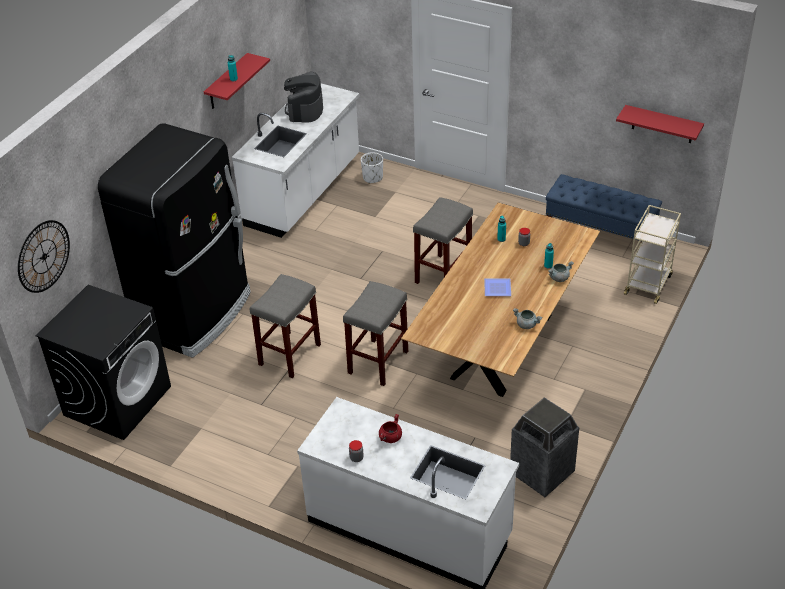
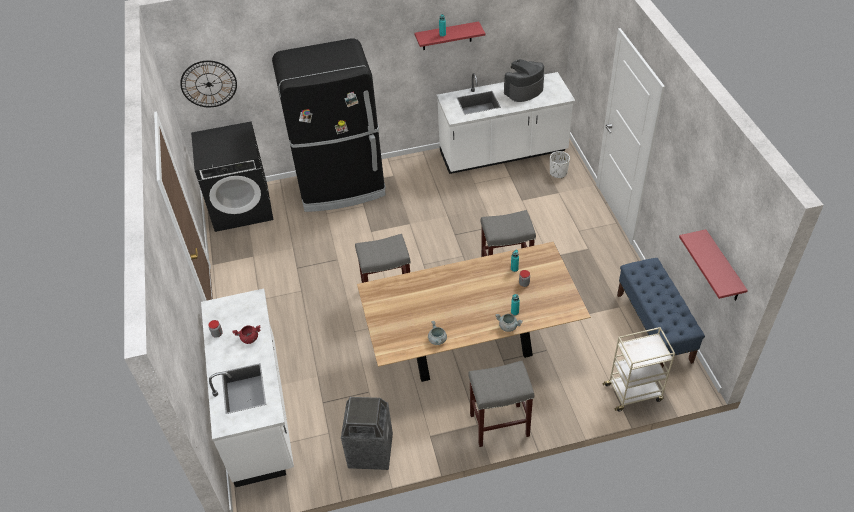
camera: 50 degrees right, 5 degrees up
grey stool [250,274,321,378] -> grey stool moved to [468,361,534,447]
plate [484,279,511,296] -> none

